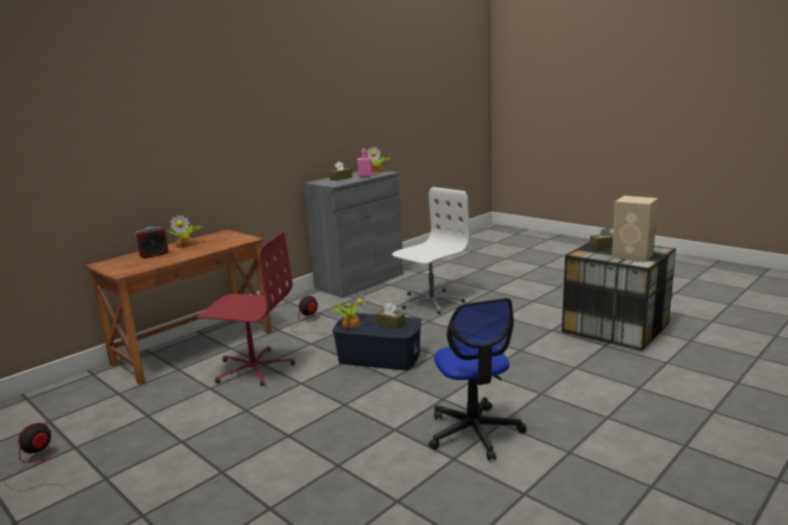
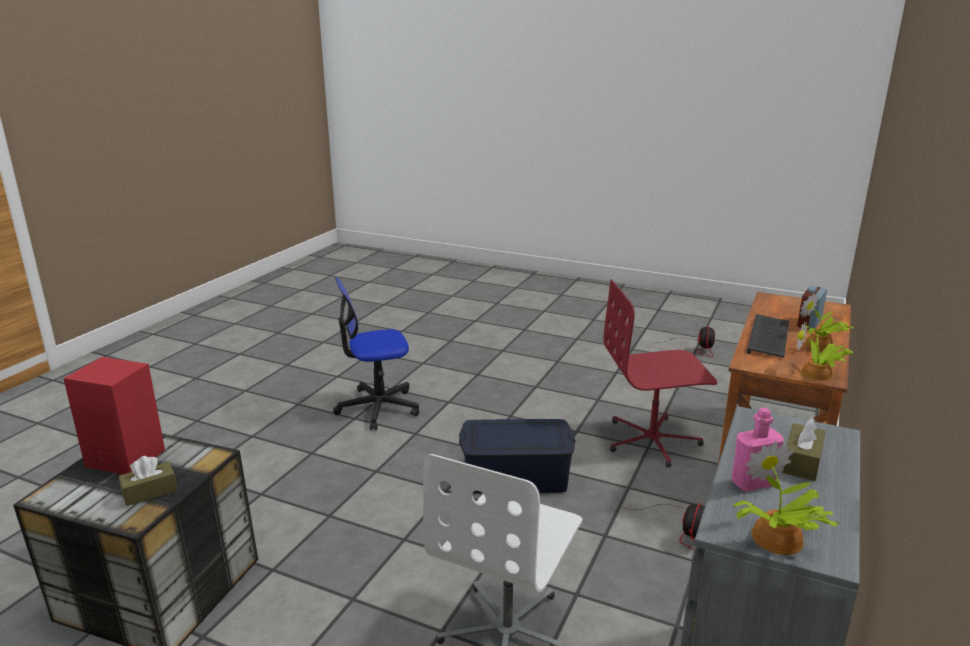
camera: 160 degrees right, 5 degrees up
potted plant [331,292,366,328] -> potted plant moved to [797,322,853,381]
brown tissue box [375,303,405,329] -> none
office chair [429,298,527,461] -> office chair turned 75 degrees counterclockwise [333,277,419,430]
beige speaker [612,196,658,262] -> red speaker [63,357,165,475]
none -> keyboard [747,314,789,358]

